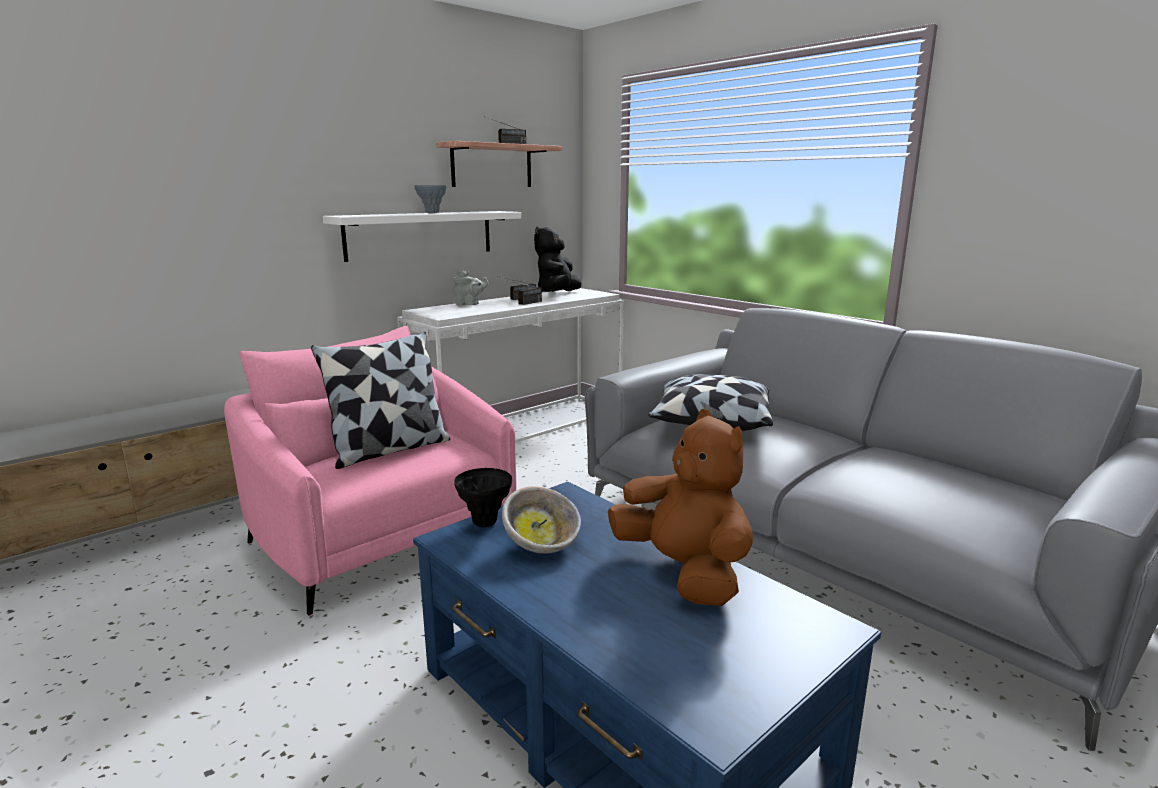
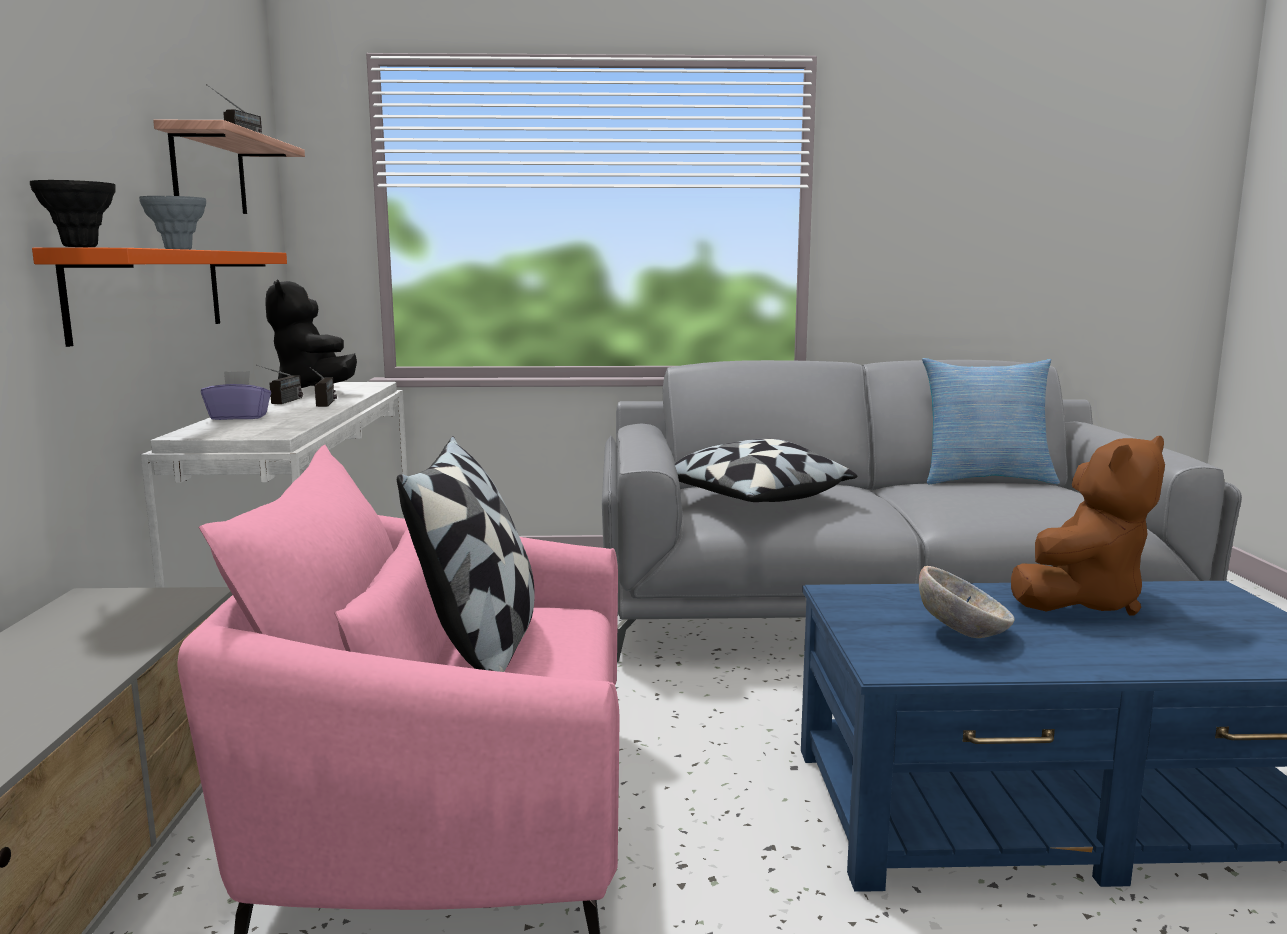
camera: 50 degrees left, 5 degrees down
white shelf [323,211,521,262] -> orange shelf [32,248,287,347]
grey teapot [453,271,488,305] -> purple tissue box [201,371,271,420]
black vase [455,468,512,527] -> black vase moved to [30,180,116,247]
brown plush toy [608,409,753,606] -> brown plush toy turned 135 degrees clockwise [1011,436,1165,616]
none -> pillow [922,358,1060,484]

